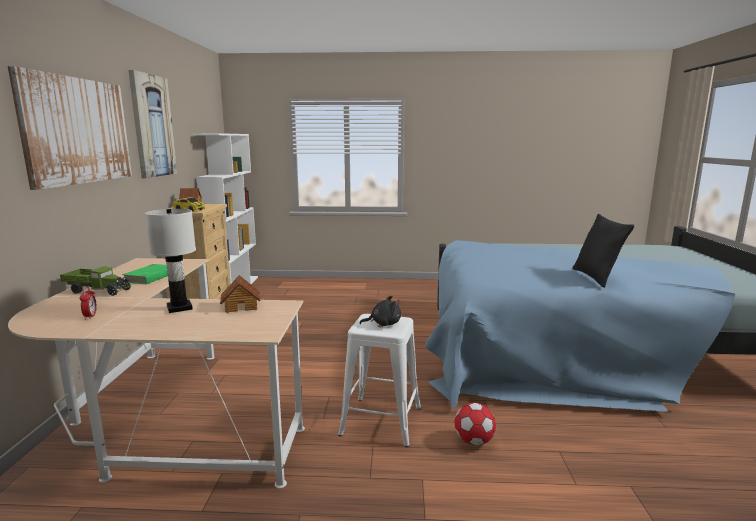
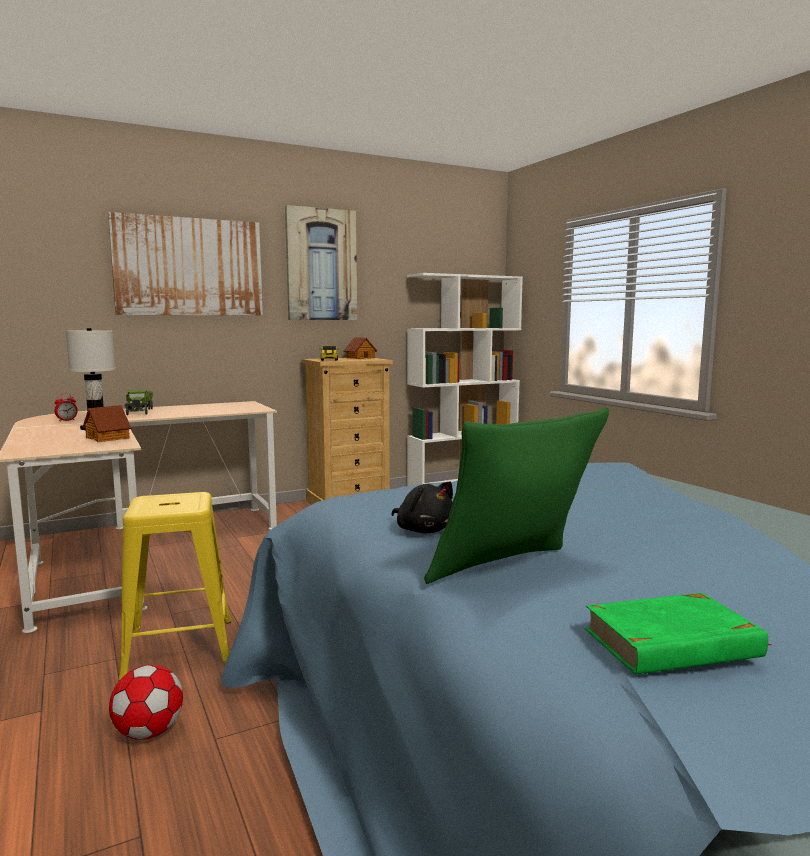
camera: 60 degrees right, 5 degrees down
green book [122,264,168,284] -> green book moved to [585,593,772,675]
white stool [338,314,421,447] -> yellow stool [118,492,231,680]
black plush toy [360,296,401,326] -> black plush toy moved to [391,482,453,533]
black pillow [572,214,635,288] -> green pillow [424,407,609,584]

